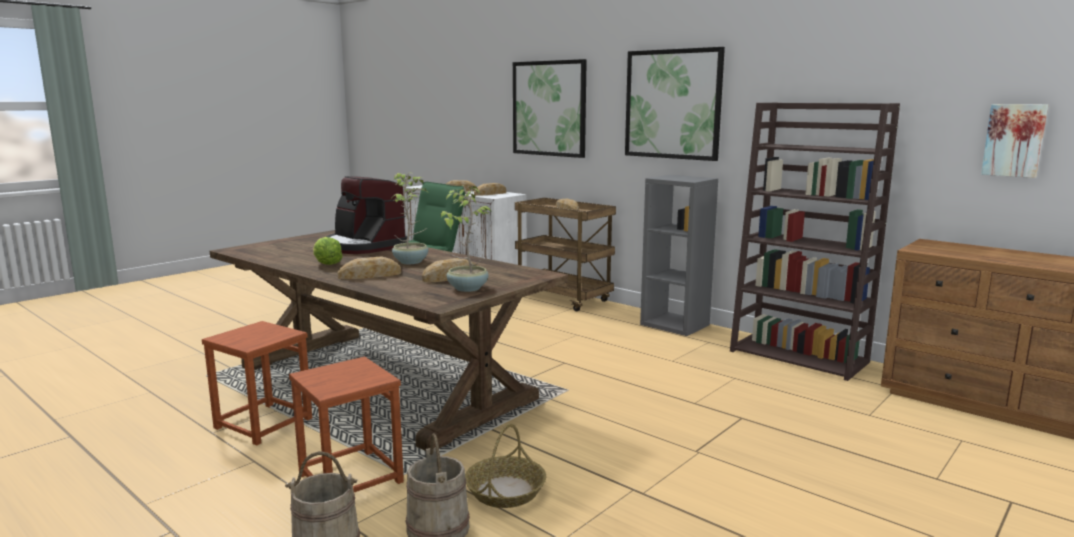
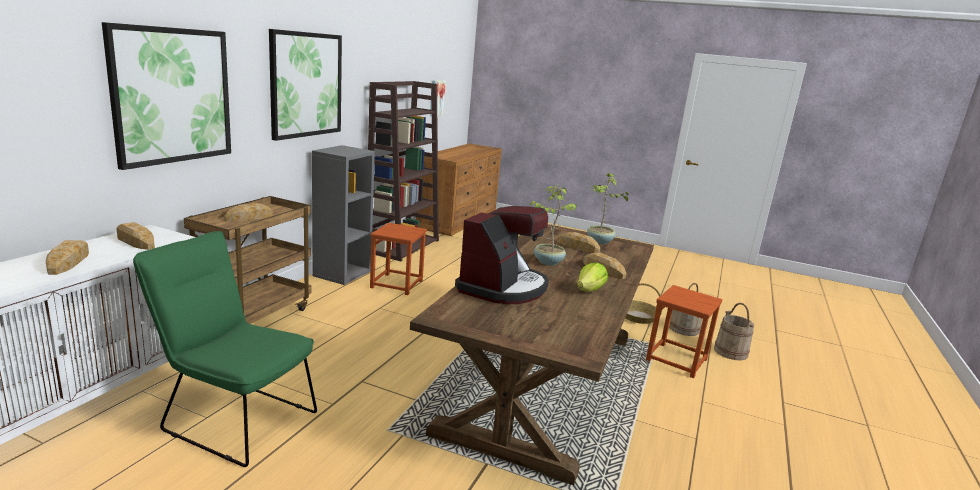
camera: 110 degrees left, 5 degrees up
brown stool [202,321,312,446] -> brown stool moved to [370,223,427,295]

